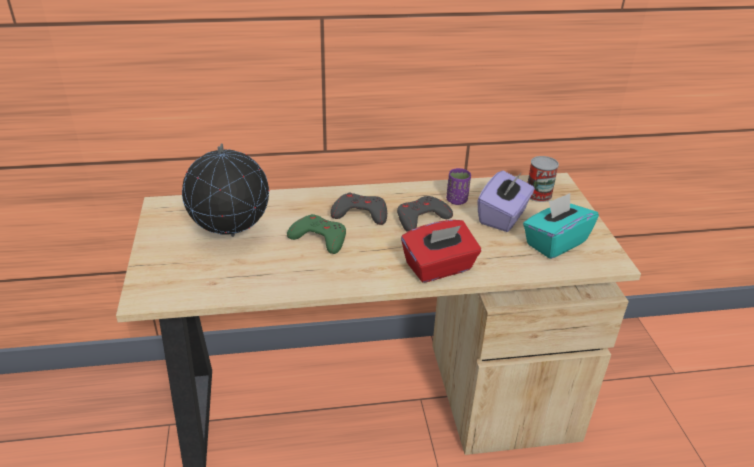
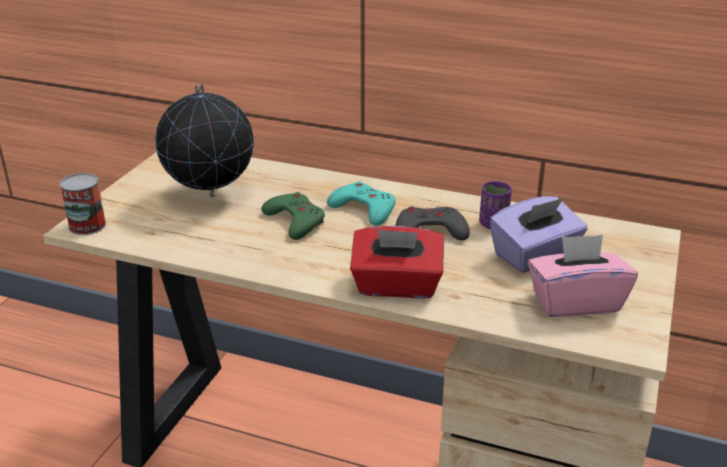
camera: 30 degrees right, 5 degrees down
grey game controller [330,192,387,225] -> turquoise game controller [327,181,396,226]
turquoise tissue box [523,193,599,259] -> pink tissue box [528,235,638,317]
can [528,156,559,202] -> can moved to [60,173,106,235]

